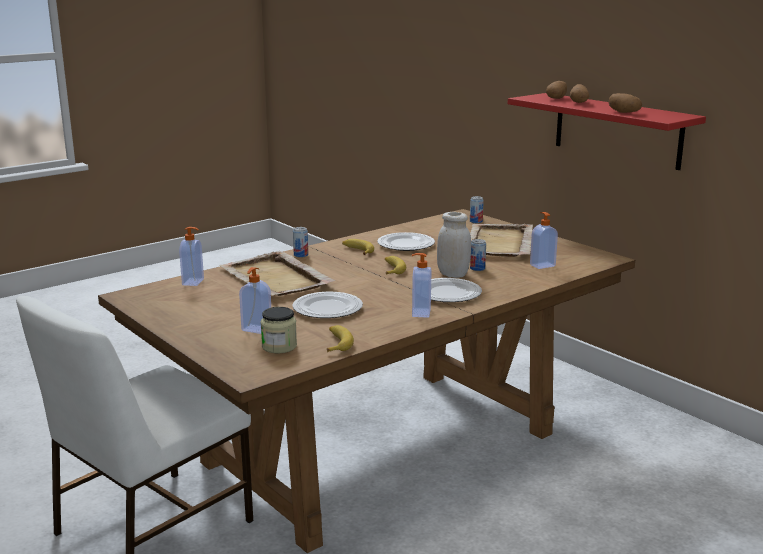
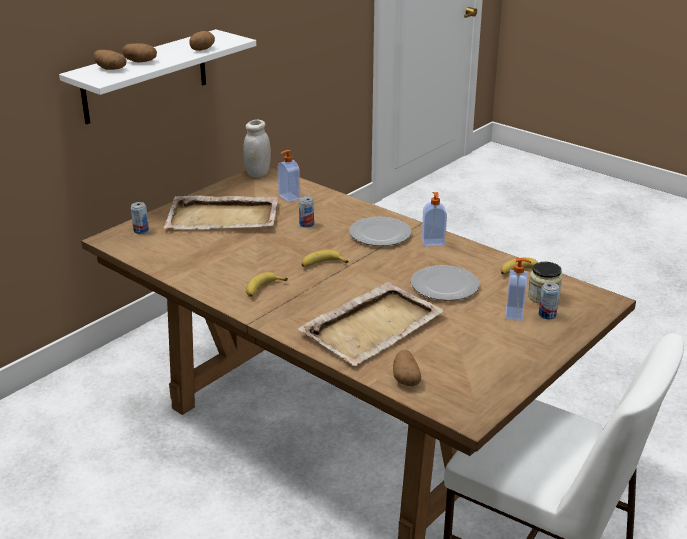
camera: 100 degrees left, 10 degrees up
soap dispenser [179,227,204,286] -> potato [393,350,421,386]
can [293,227,308,258] -> can moved to [539,282,560,319]
plate [377,232,435,251] -> none
white jar [437,212,471,278] -> white jar moved to [243,120,271,178]
red shelf [508,93,706,170] -> white shelf [59,29,256,124]

